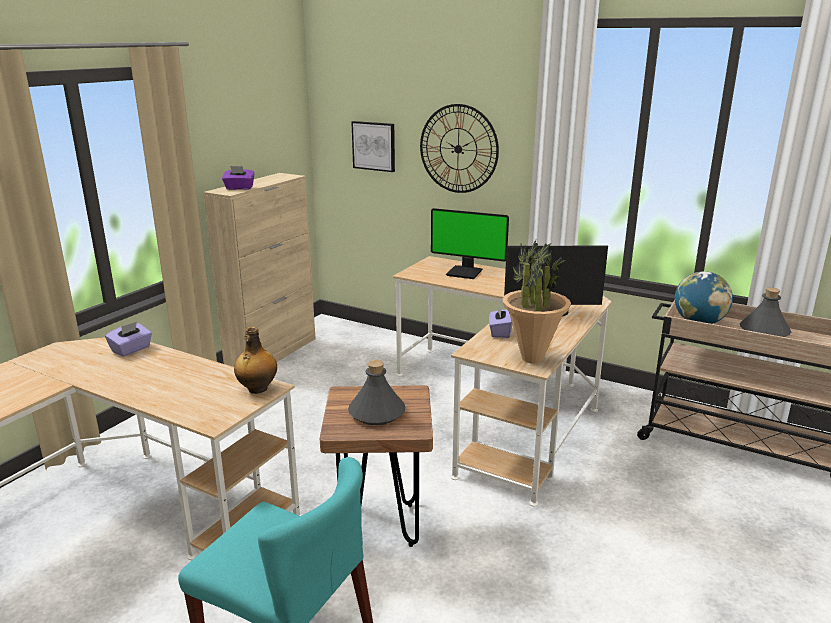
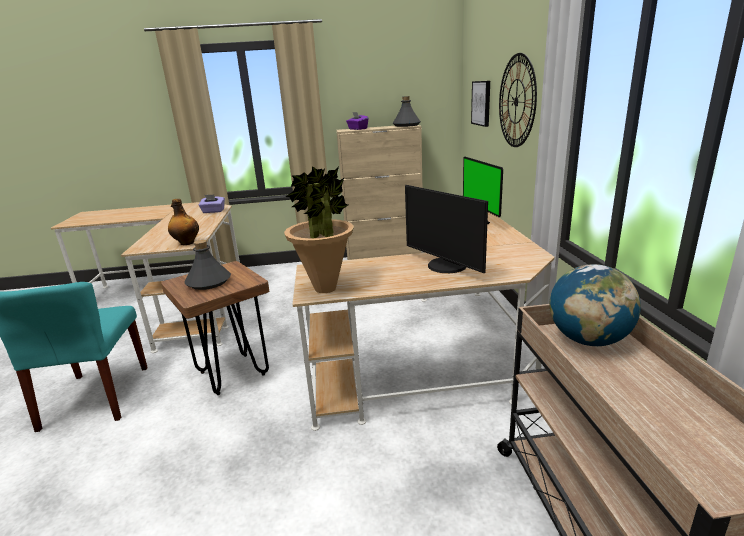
camera: 55 degrees right, 0 degrees up
purple tissue box [489,304,512,338] -> none
grey bottle [740,288,791,337] -> grey bottle moved to [393,96,421,127]

